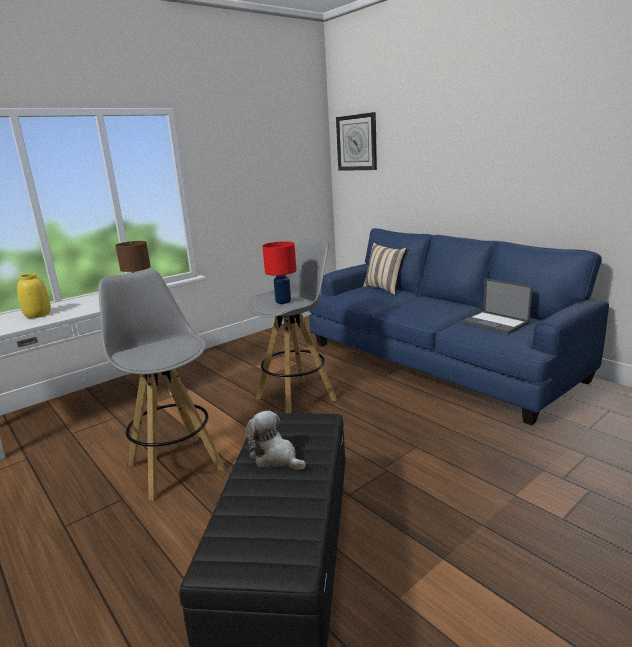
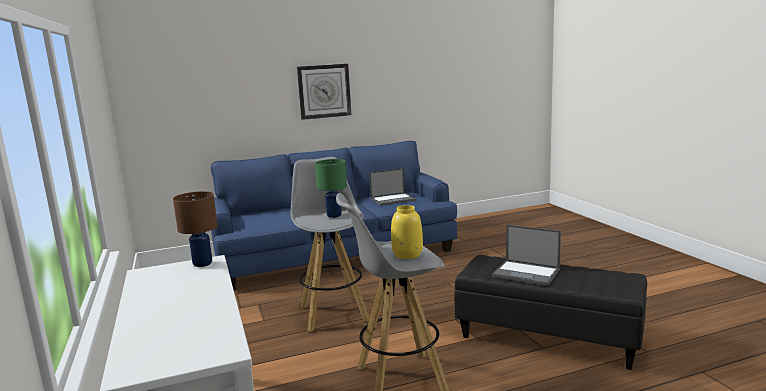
camera: 70 degrees left, 5 degrees down
yellow vase [17,274,51,318] -> yellow vase moved to [391,205,423,259]
plush toy [245,411,306,470] -> laptop [492,225,561,286]
red table lamp [262,241,297,304] -> green table lamp [315,159,347,218]
wall clock [336,112,377,171] -> wall clock moved to [297,64,351,120]
beige pillow [363,243,407,295] -> none

